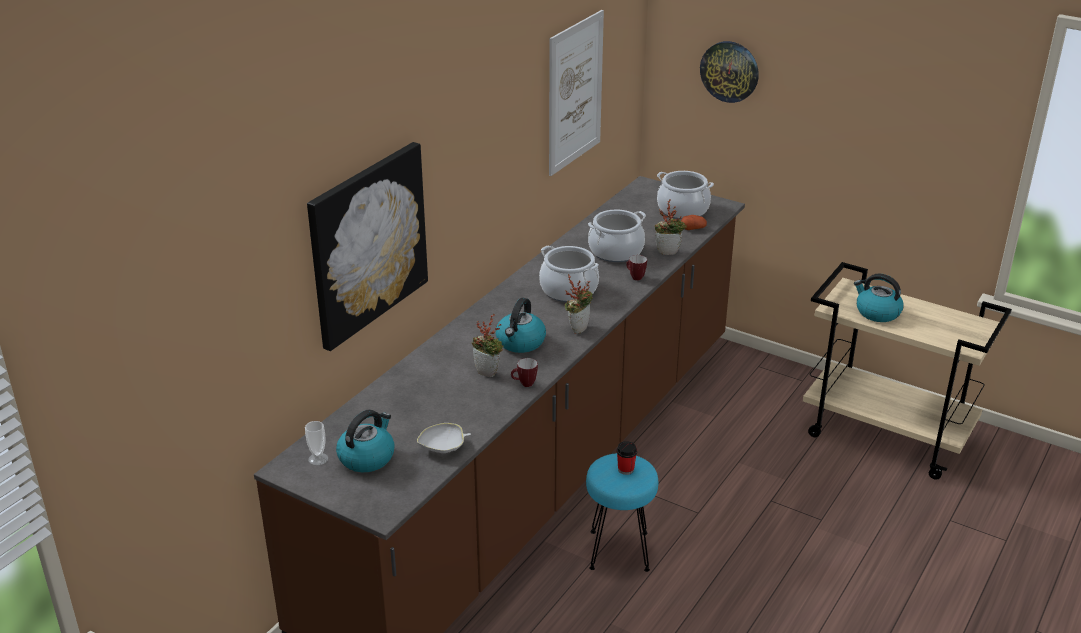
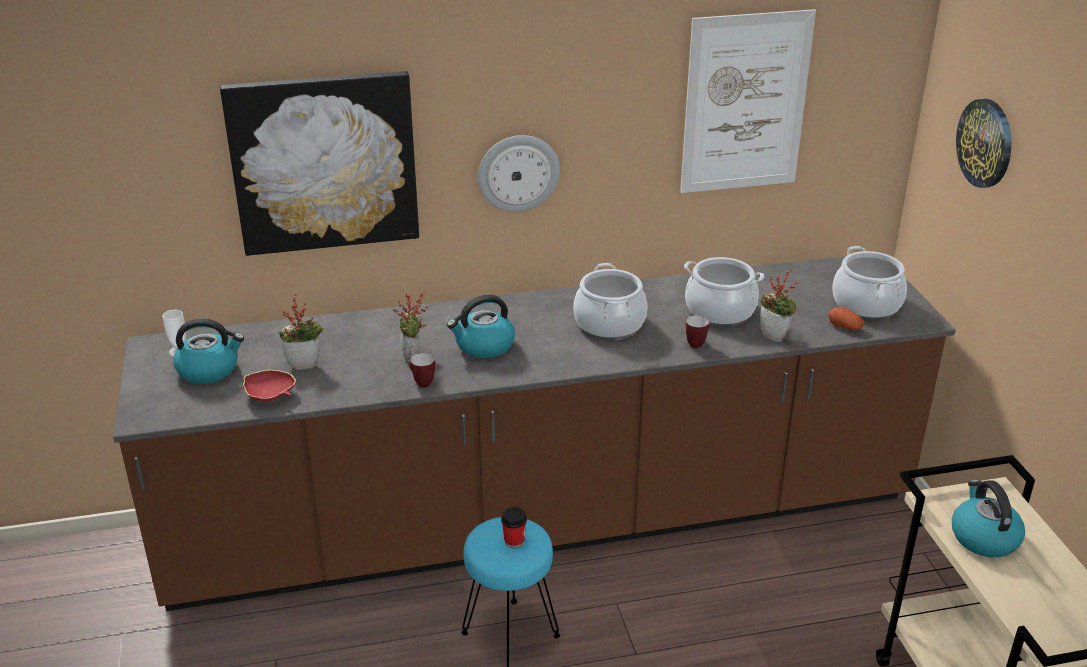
camera: 45 degrees right, 0 degrees up
white bowl [417,423,471,453] -> red bowl [243,370,296,402]
potted plant [565,274,593,334] -> potted plant moved to [279,294,324,370]
none -> wall clock [478,135,560,212]

